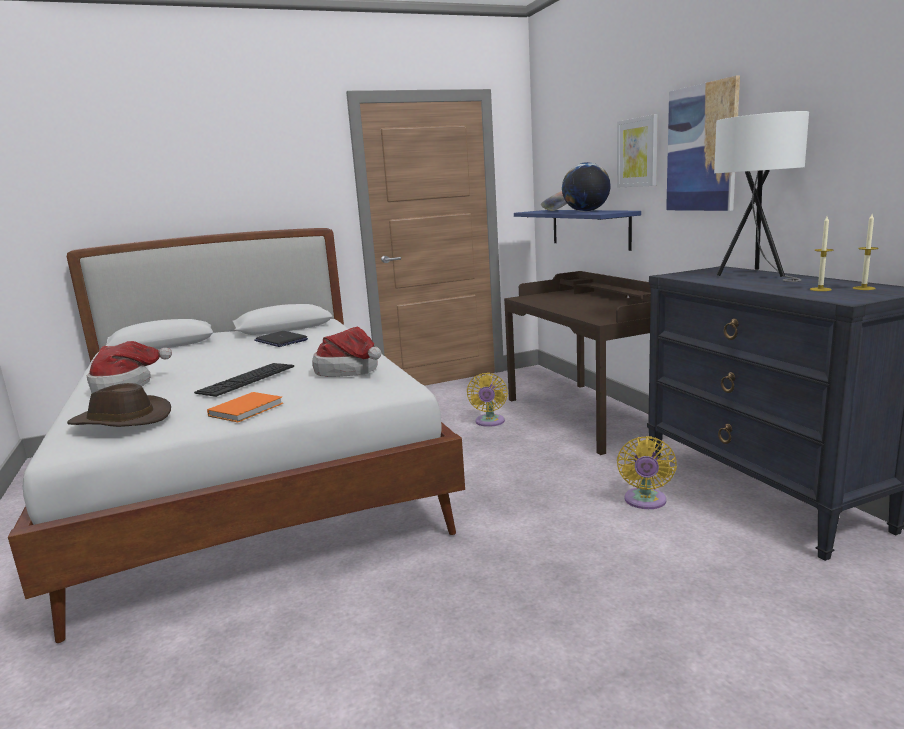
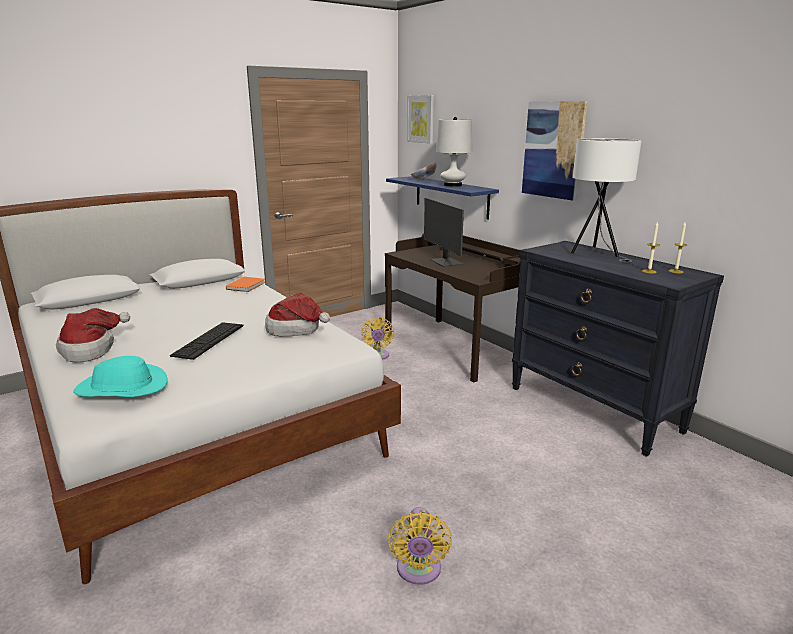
camera: 15 degrees left, 5 degrees up
brown hat [67,383,171,427] -> turquoise hat [73,356,167,397]
orange book [207,392,283,422] -> orange book moved to [226,277,266,292]
laptop [254,331,308,347] -> none
globe [562,162,610,212] -> white table lamp [436,117,472,187]
picture [617,114,658,188] -> picture moved to [407,95,434,144]
yellow fan [617,436,677,509] -> yellow fan moved to [388,507,452,585]
none -> monitor [424,198,464,267]

